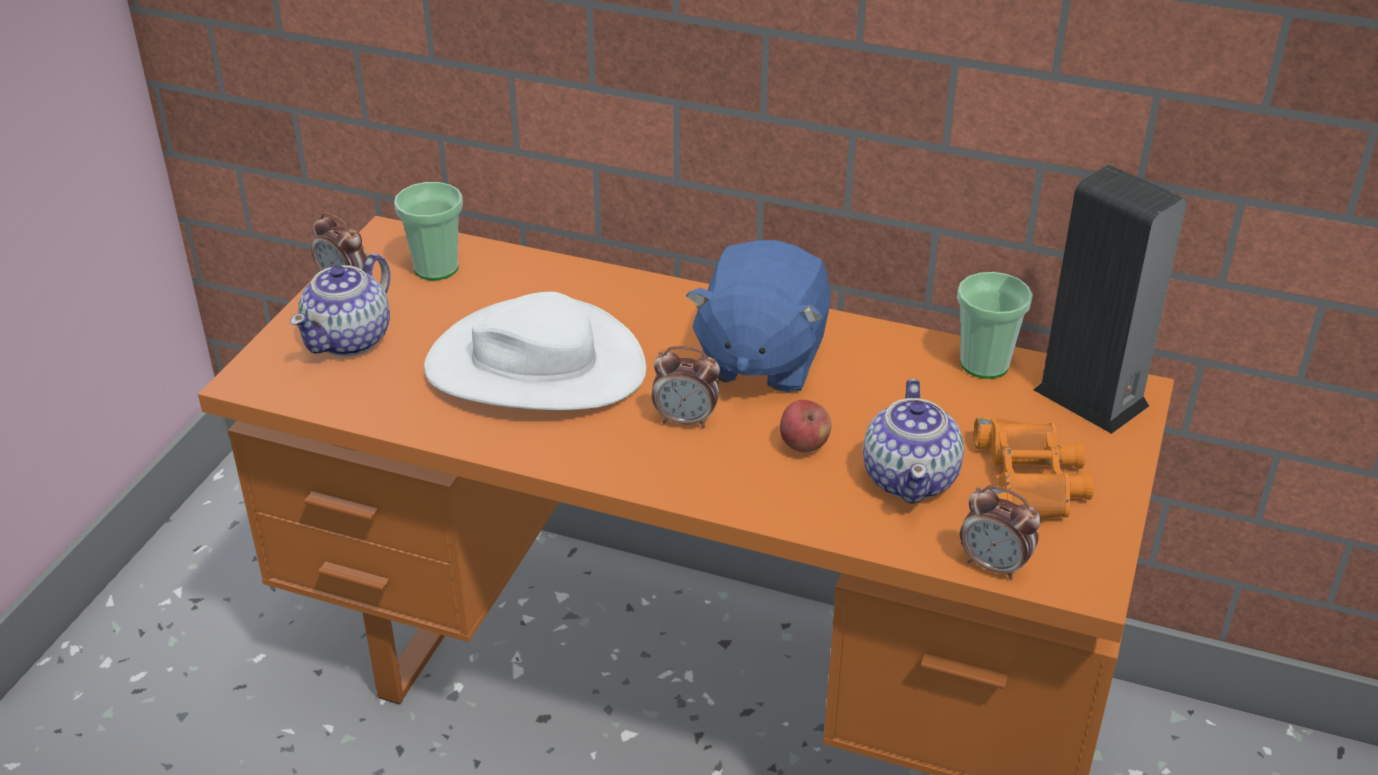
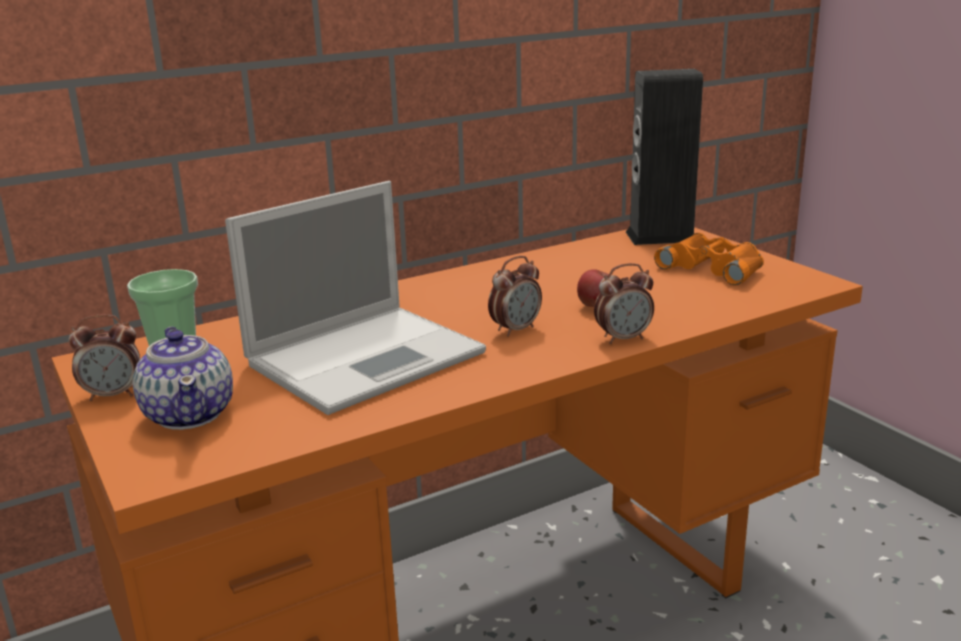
camera: 50 degrees left, 15 degrees down
white hat [424,292,647,410] -> laptop [225,181,486,415]
blue plush toy [686,240,831,393] -> none
teapot [863,379,964,504] -> none
cup [957,272,1033,379] -> none
alarm clock [960,485,1041,580] -> alarm clock moved to [594,263,654,344]

